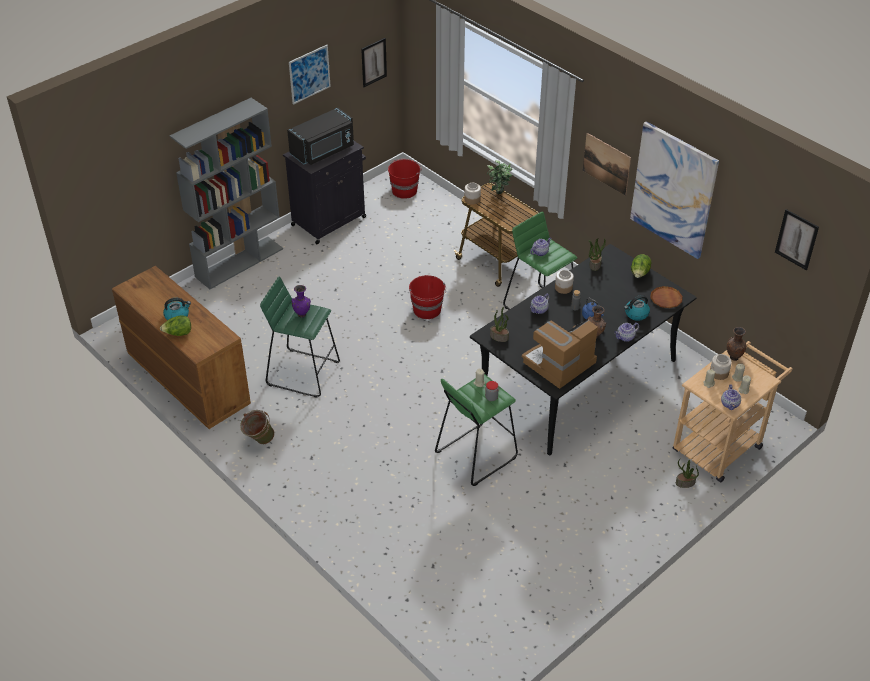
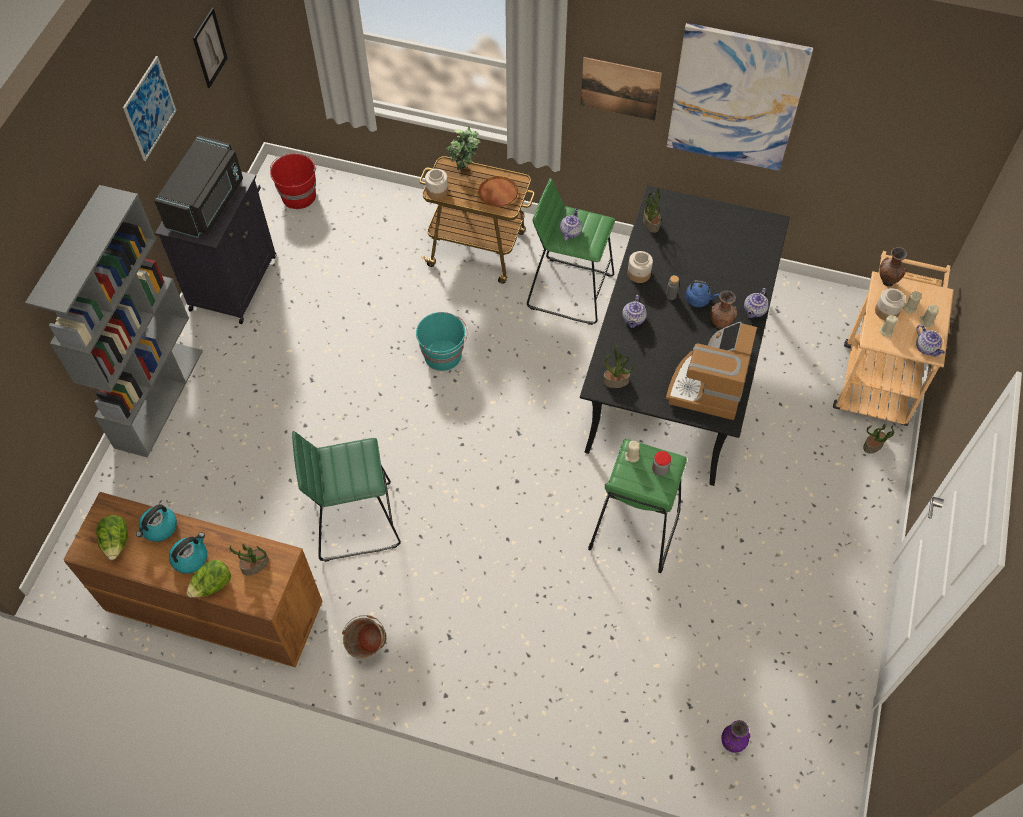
camera: 30 degrees left, 15 degrees up
purple vase [292,285,311,318] -> purple vase moved to [721,720,750,753]
red bucket [409,275,446,319] -> turquoise bucket [416,312,468,371]
kettle [624,295,650,321] -> kettle moved to [136,504,177,542]
lettuce [631,254,652,278] -> lettuce moved to [96,515,128,560]
brown plate [650,286,683,308] -> brown plate moved to [478,176,518,207]
picture [775,209,819,270] -> none
none -> potted plant [230,544,269,576]

